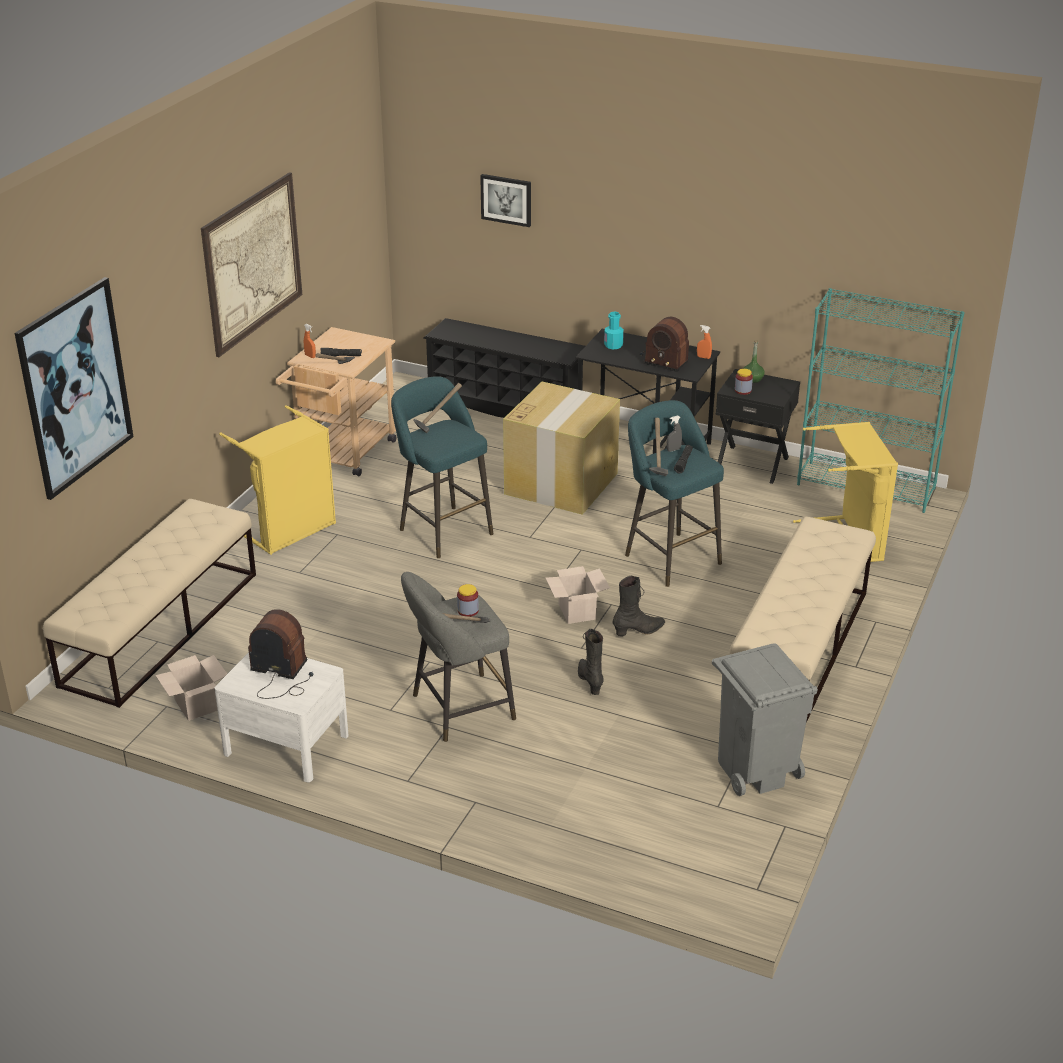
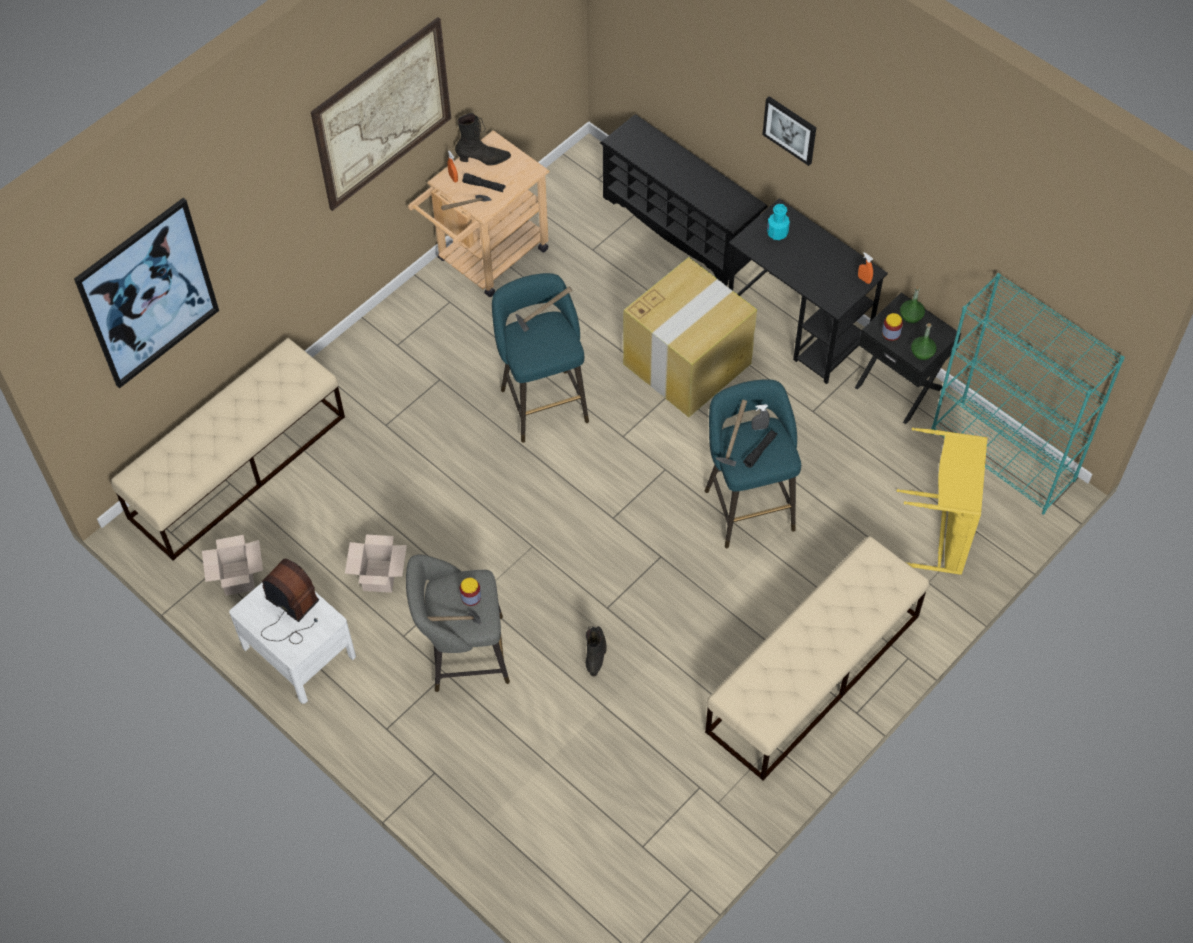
camera: 20 degrees right, 25 degrees up
yellow laundry basket [219,405,336,555] -> none
picture [480,174,531,227] -> picture moved to [762,96,816,166]
cardboard box [546,566,610,624] -> cardboard box moved to [345,534,407,593]
black boot [613,576,665,636] -> black boot moved to [455,113,511,166]
radio [640,317,689,372] -> none
grey trash can [712,644,818,796] -> none
none -> green bottle [911,323,936,360]

